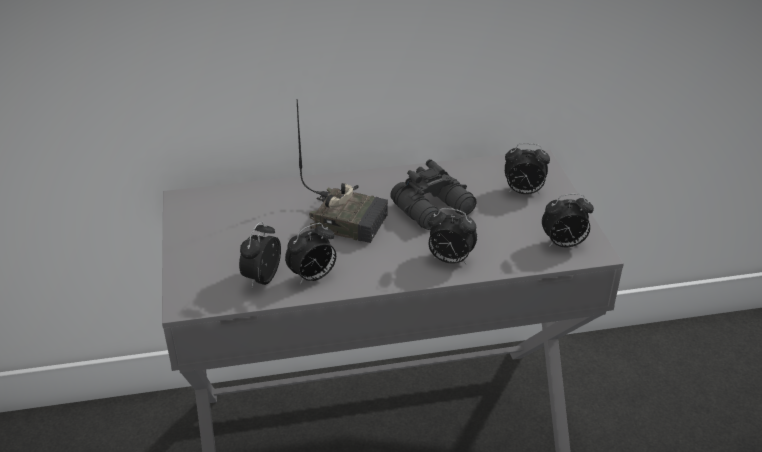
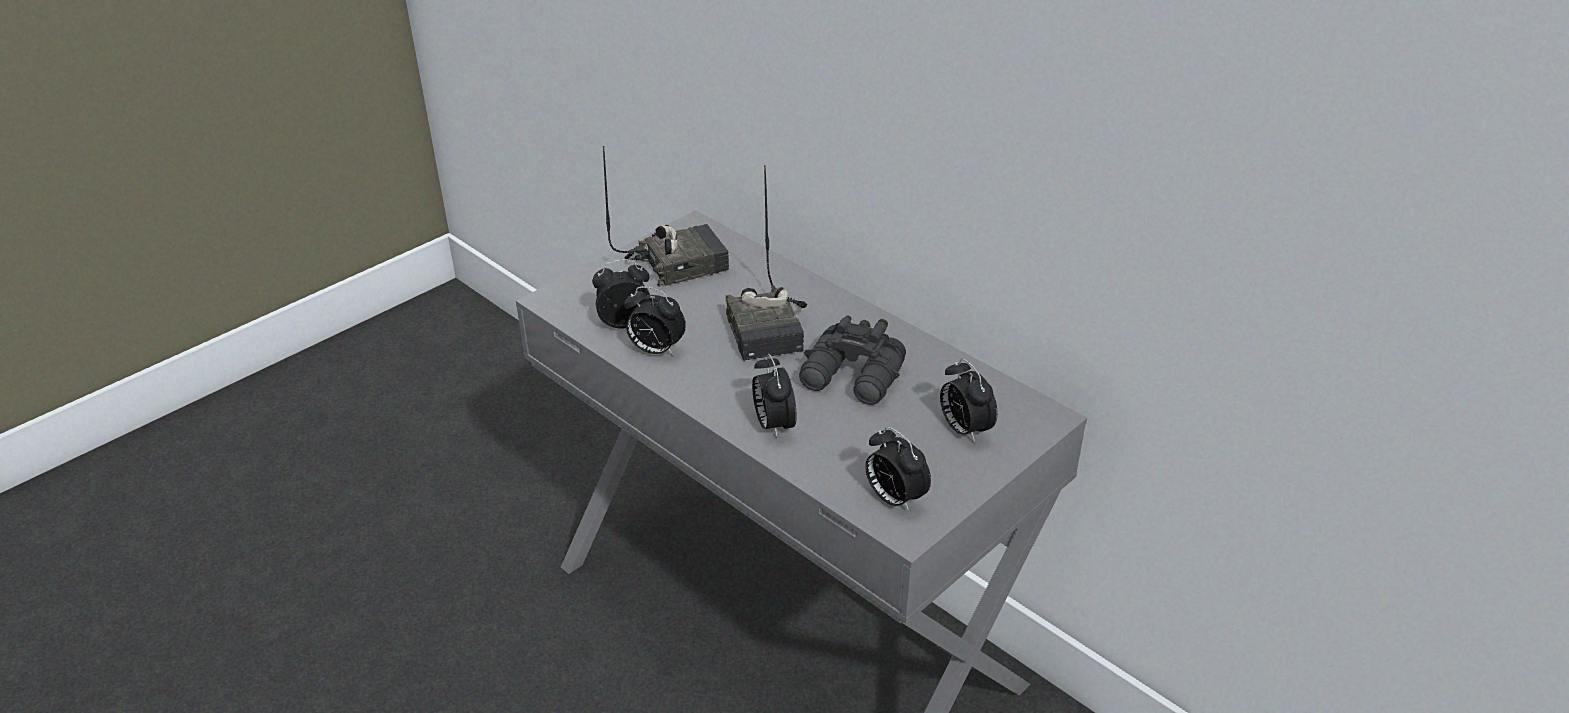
camera: 55 degrees right, 0 degrees up
none -> radio [603,146,729,287]

